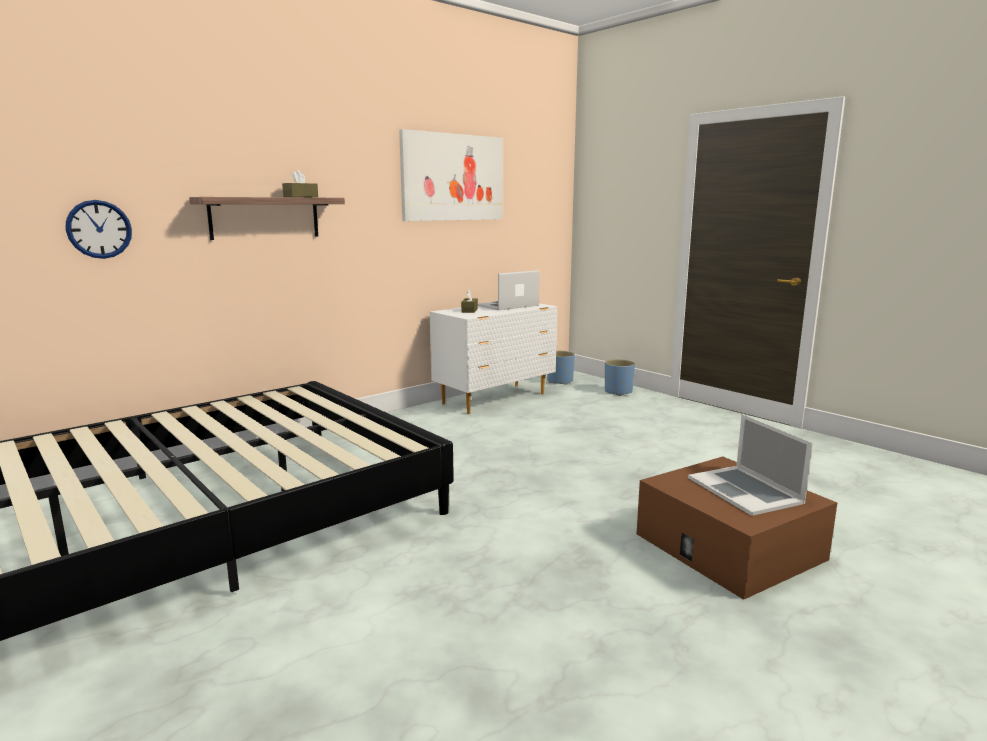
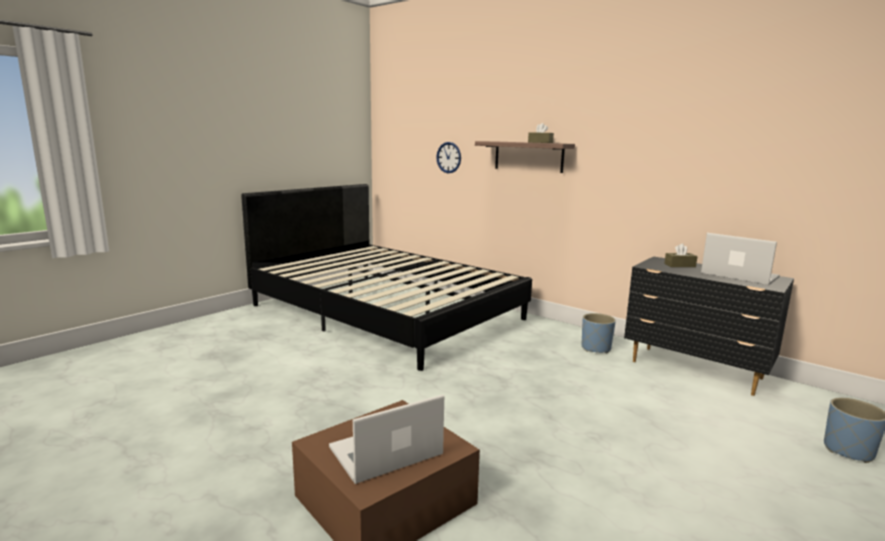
camera: 80 degrees right, 0 degrees up
picture [399,129,503,221] -> none
white dresser [430,303,557,414] -> black dresser [624,256,794,396]
blue planter [547,351,575,385] -> blue planter moved to [582,313,616,354]

